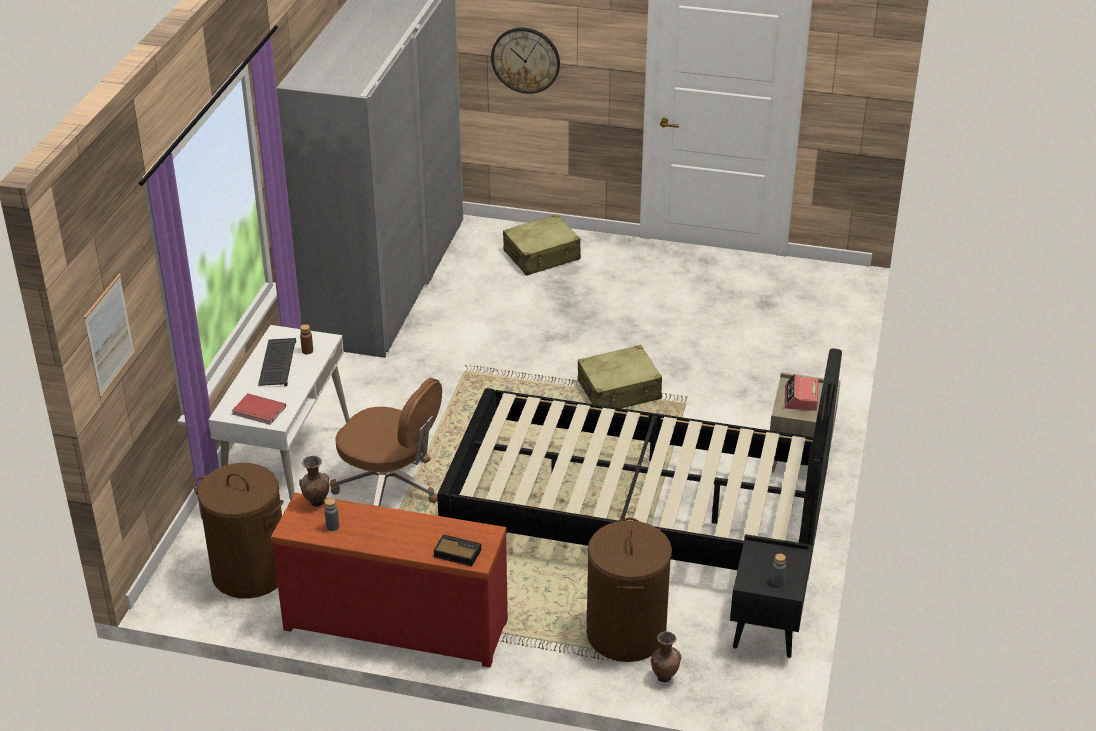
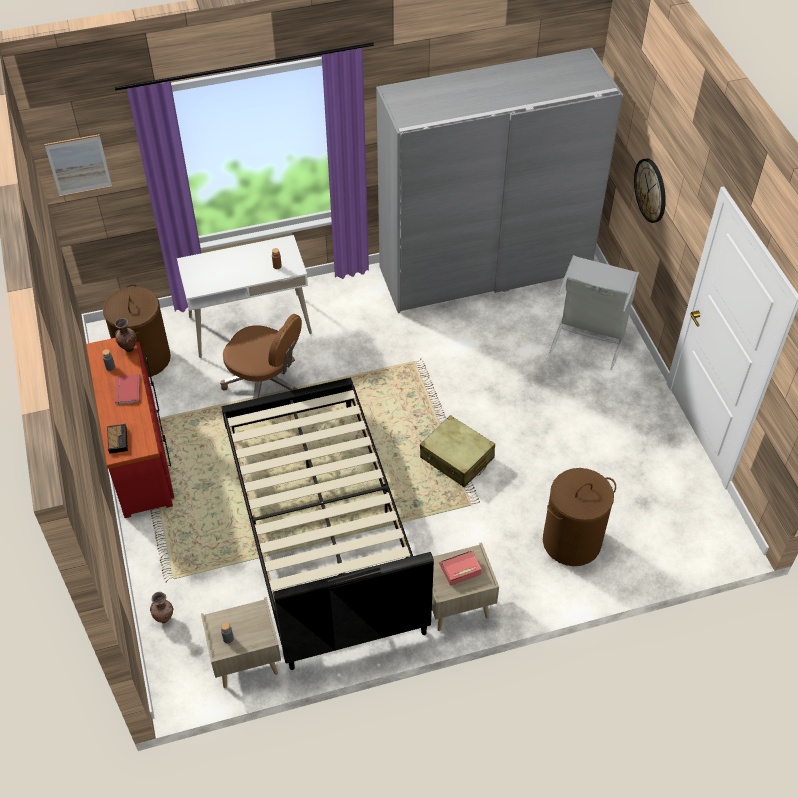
camera: 60 degrees right, 15 degrees up
red book [232,393,286,425] -> red book moved to [115,374,140,405]
keyboard [258,338,296,386] -> none
brown office chair [330,378,442,506] -> brown office chair turned 60 degrees counterclockwise [220,314,302,399]
beige suitcase [503,214,581,276] -> grey laundry basket [549,255,639,370]
brown laundry basket [587,517,672,662] -> brown laundry basket moved to [543,468,616,566]
black nightstand [730,534,812,658] -> beige nightstand [201,597,281,688]

